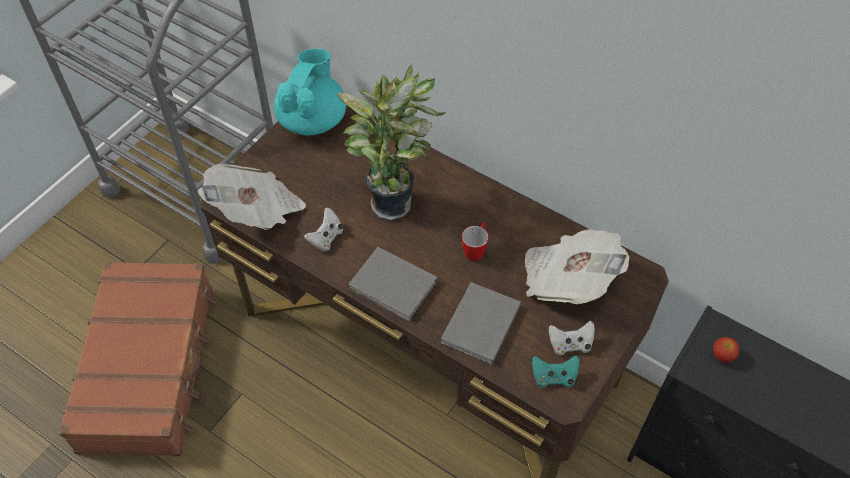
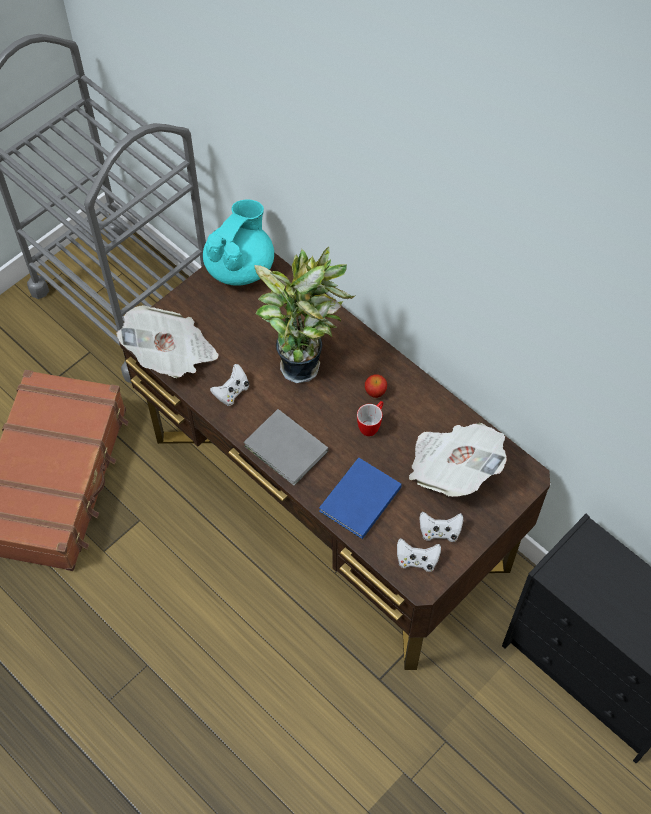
camera: 10 degrees right, 5 degrees up
grey book [441,282,521,365] -> blue book [319,457,402,539]
turquoise game controller [532,355,580,388] -> white game controller [397,538,441,572]
apple [713,337,740,363] -> apple moved to [365,374,387,398]

